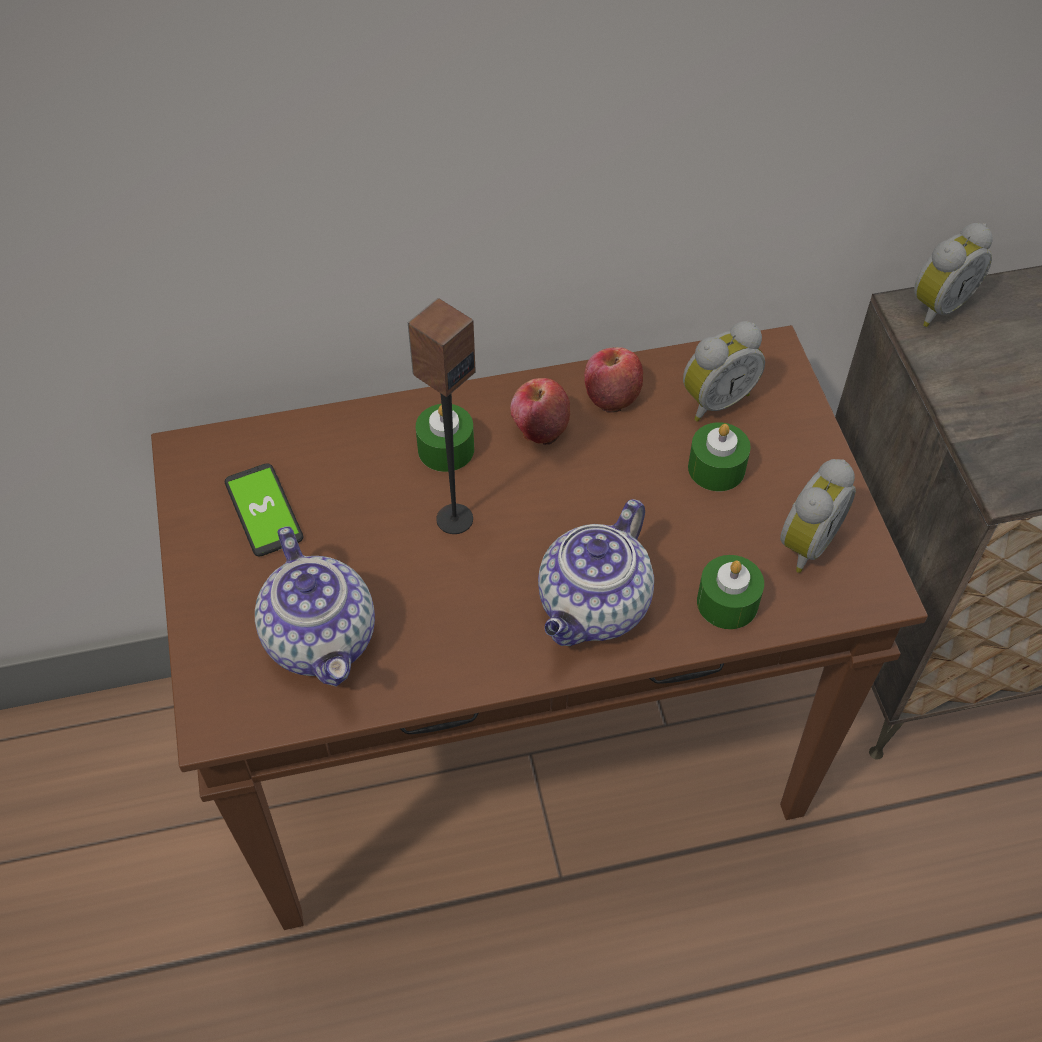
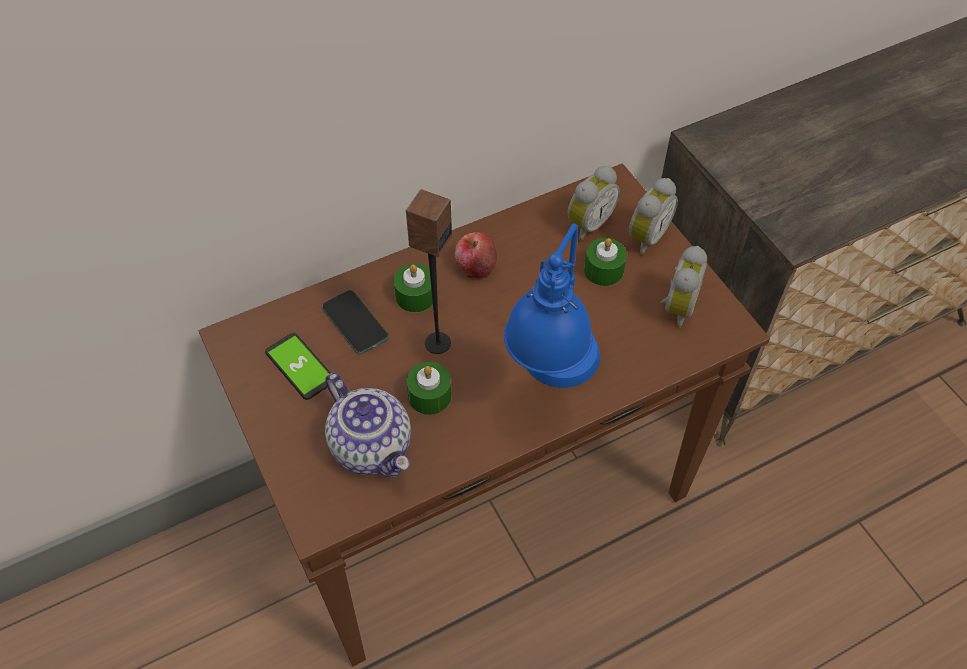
camera: 15 degrees left, 0 degrees up
teapot [538,499,654,646] -> blue table lamp [504,224,600,388]
apple [584,347,643,413] -> none
green candle [697,555,764,629] -> green candle moved to [406,362,452,415]
alarm clock [914,223,993,327] -> alarm clock moved to [629,178,678,255]
none -> phone [322,290,389,354]

